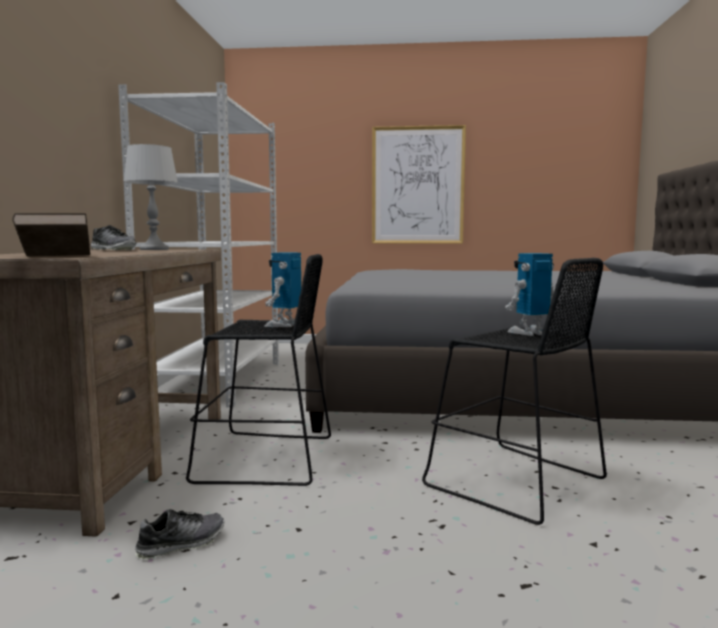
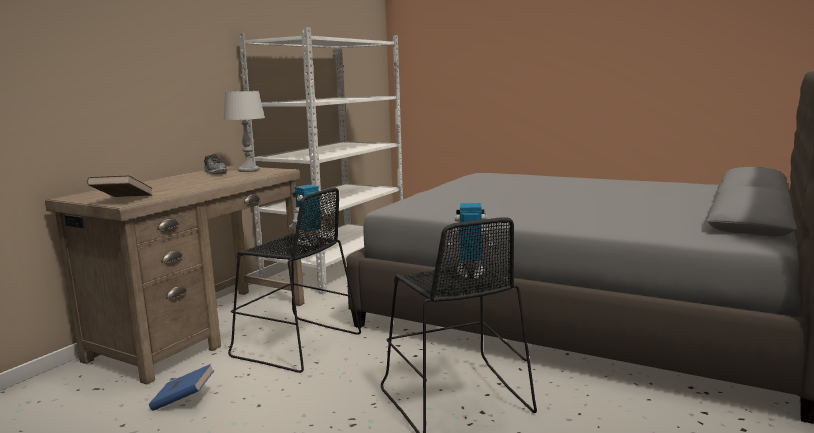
camera: 25 degrees right, 5 degrees up
shoe [135,509,224,560] -> blue book [149,364,215,411]
picture [372,125,466,244] -> none

